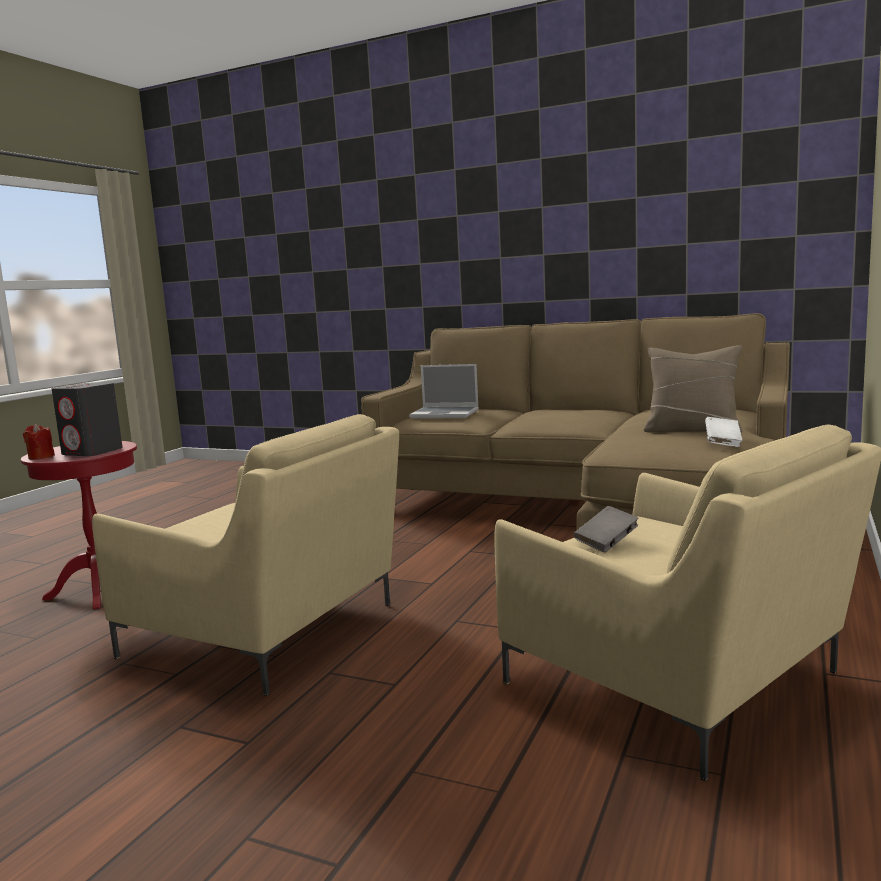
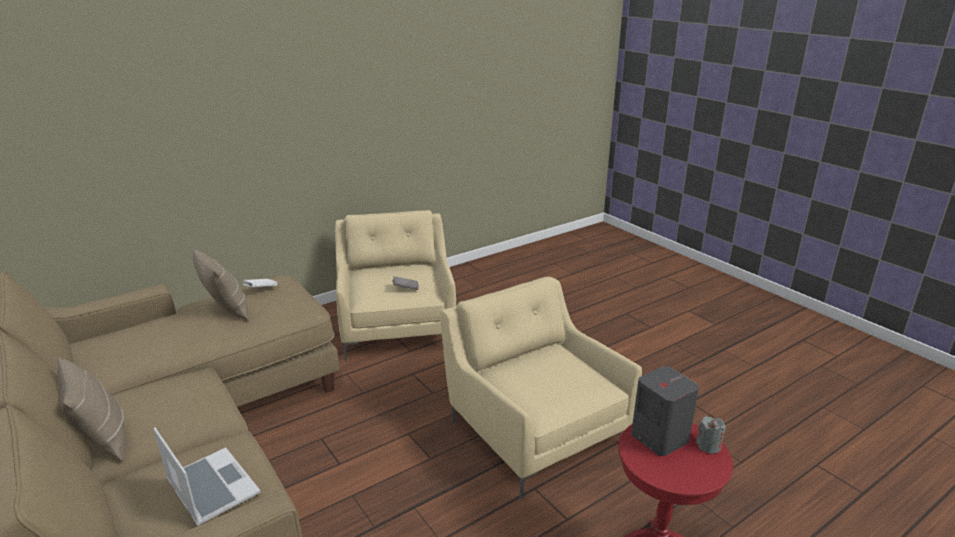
camera: 150 degrees left, 15 degrees up
red candle [23,424,55,460] -> grey candle [696,416,726,454]
none -> beige pillow [57,357,126,461]

